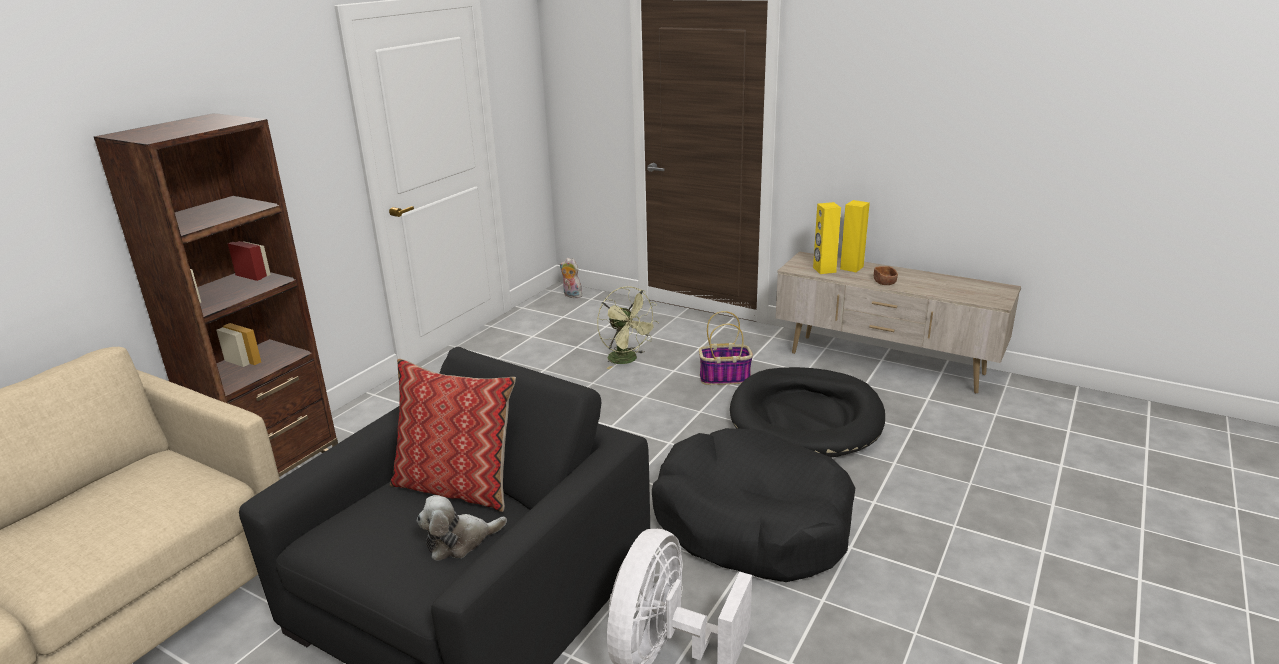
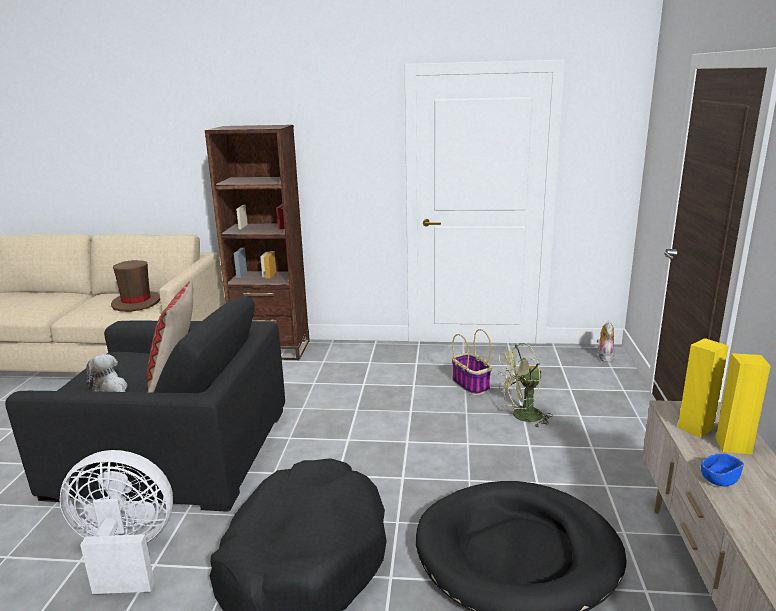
camera: 65 degrees right, 5 degrees down
green fan [597,286,659,369] -> green fan turned 45 degrees clockwise [496,343,553,427]
basket [699,311,753,385] -> basket moved to [452,329,492,395]
brown bowl [874,266,898,285] -> blue bowl [701,453,744,487]
none -> brown hat [111,260,160,312]

